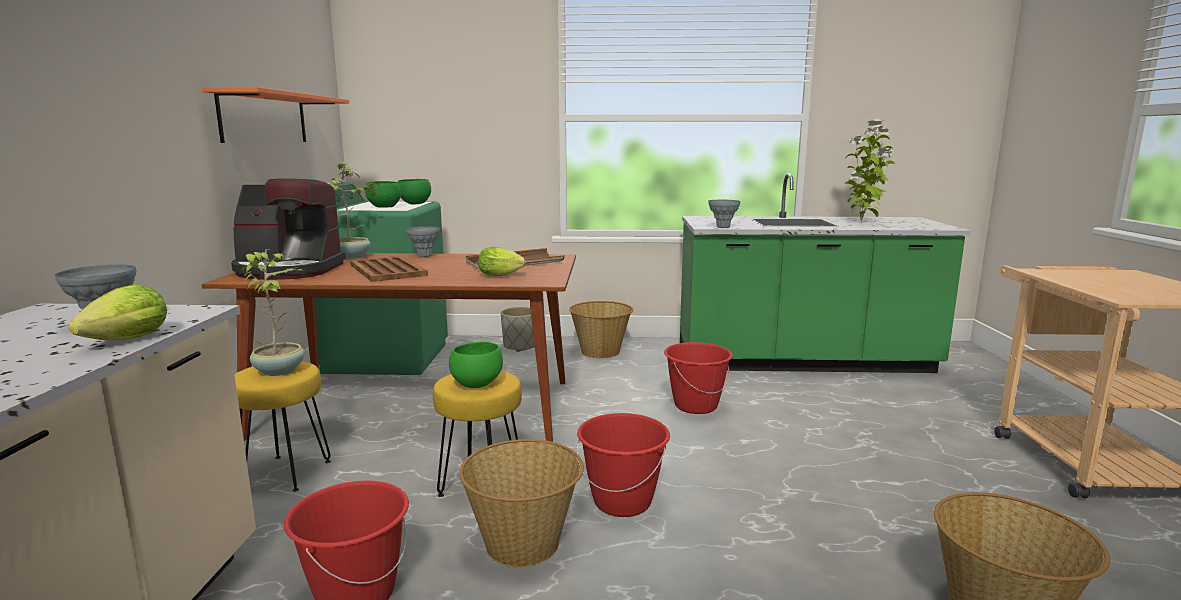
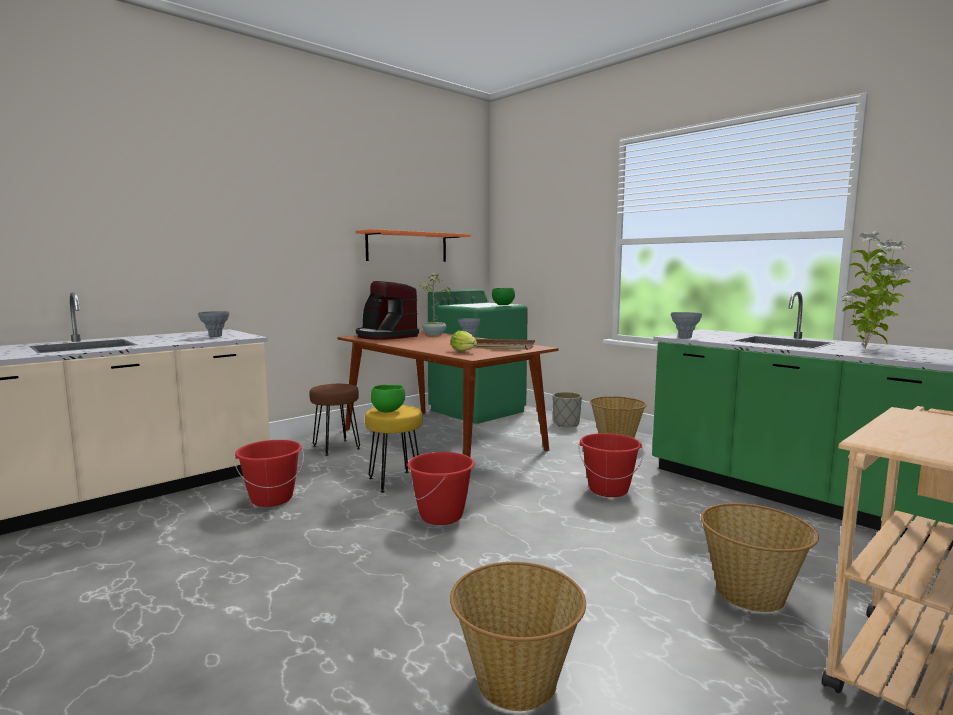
camera: 45 degrees right, 5 degrees down
lettuce [69,284,167,340] -> none
yellow stool [234,362,331,492] -> brown stool [309,384,360,456]
potted plant [241,249,305,376] -> none
brown tray [350,256,428,282] -> none
green bowl [365,181,401,208] -> none
basket [459,439,584,567] -> basket moved to [701,503,819,612]

